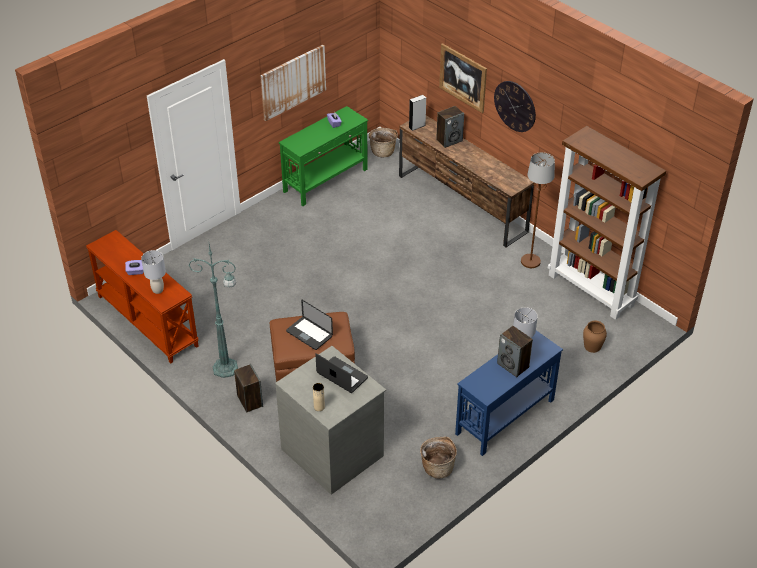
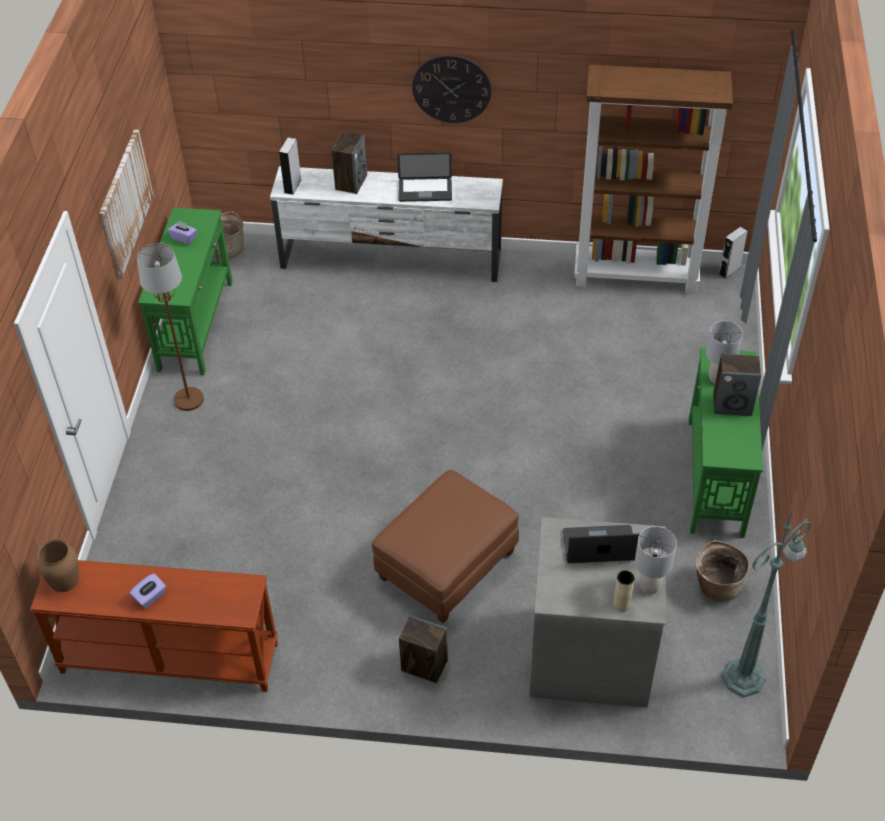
camera: 40 degrees left, 5 degrees up
grey table lamp [141,250,166,294] -> grey table lamp moved to [635,526,677,595]
green floor lamp [189,244,238,378] -> green floor lamp moved to [721,508,811,697]
laptop [286,299,333,350] -> laptop moved to [397,153,452,202]
brown tv stand [399,115,534,248] -> white tv stand [270,166,503,282]
picture [439,43,487,113] -> none
blue console table [455,330,563,456] -> green console table [689,348,763,538]
brown floor lamp [521,152,555,268] -> brown floor lamp moved to [137,243,204,411]
brown vase [583,321,607,353] -> brown vase moved to [36,539,79,592]
none -> grey speaker [718,227,748,279]

